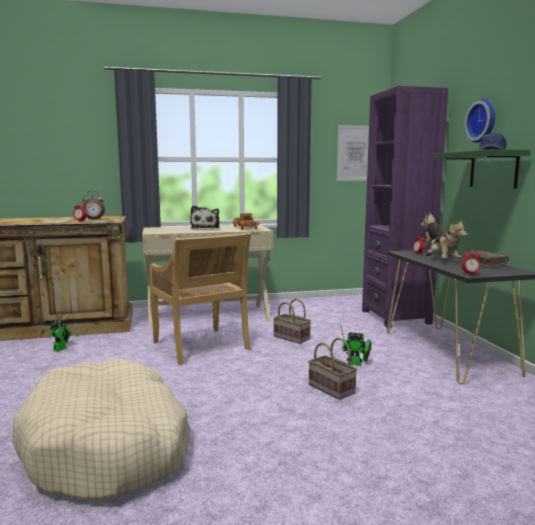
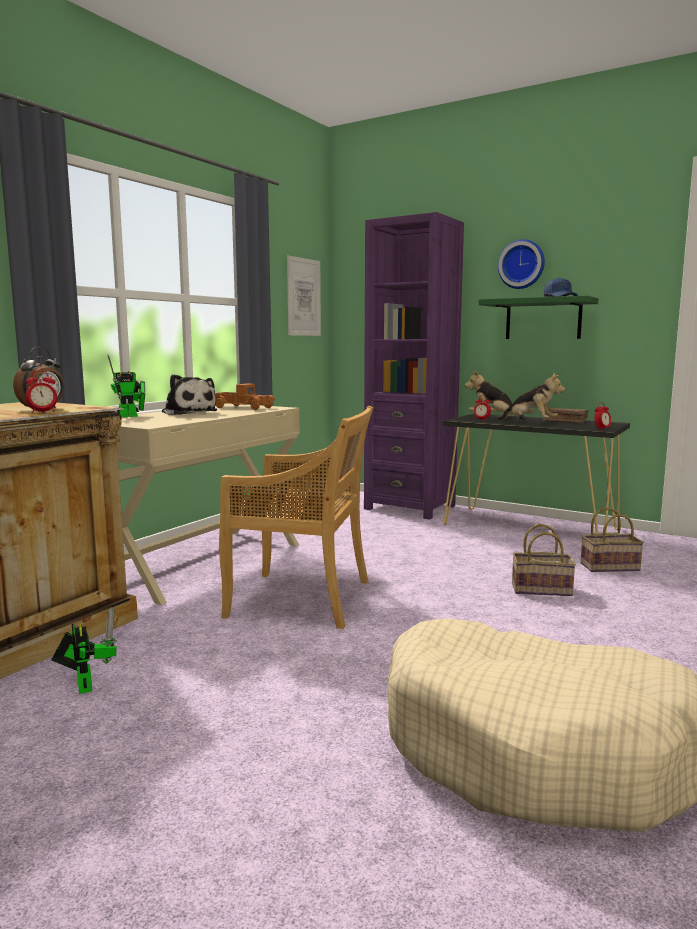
camera: 45 degrees left, 0 degrees up
basket [273,298,311,344] -> basket moved to [580,507,644,572]
toy robot [340,325,371,366] -> toy robot moved to [108,355,145,417]

